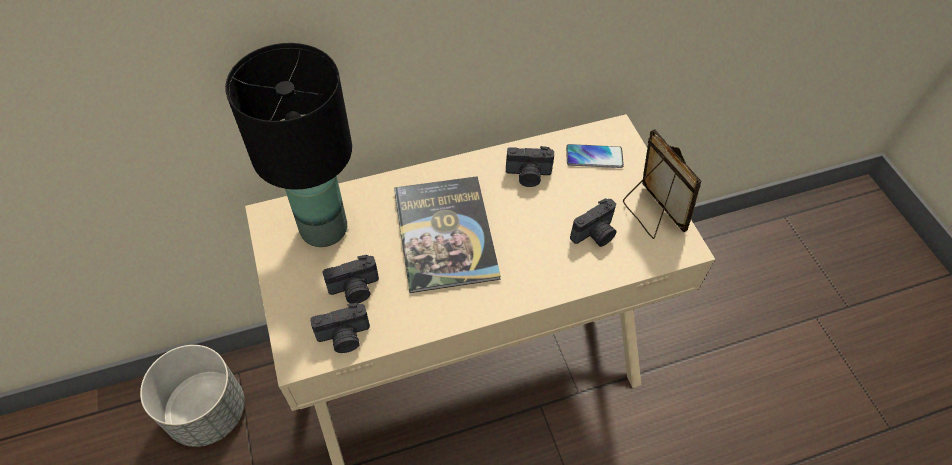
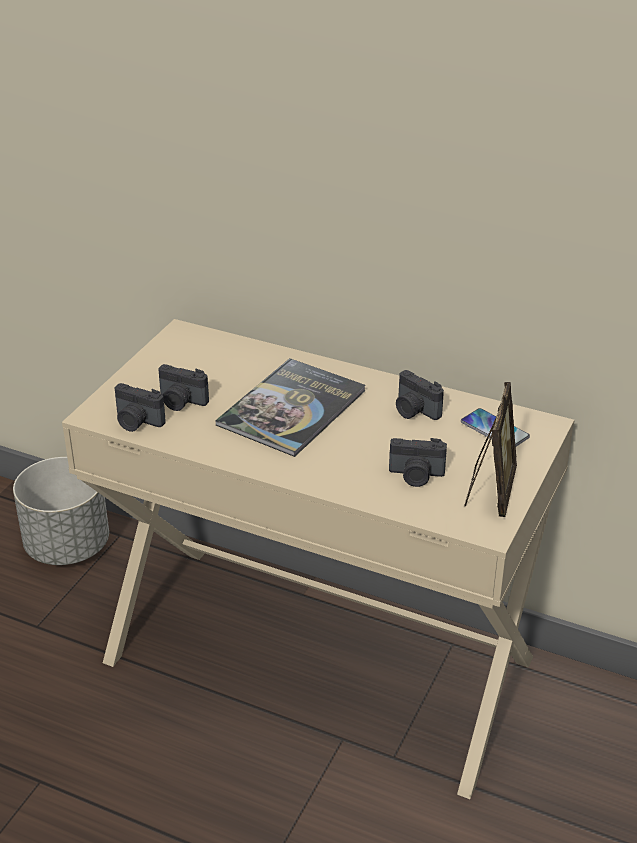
camera: 45 degrees right, 20 degrees down
black table lamp [225,43,352,247] -> none

